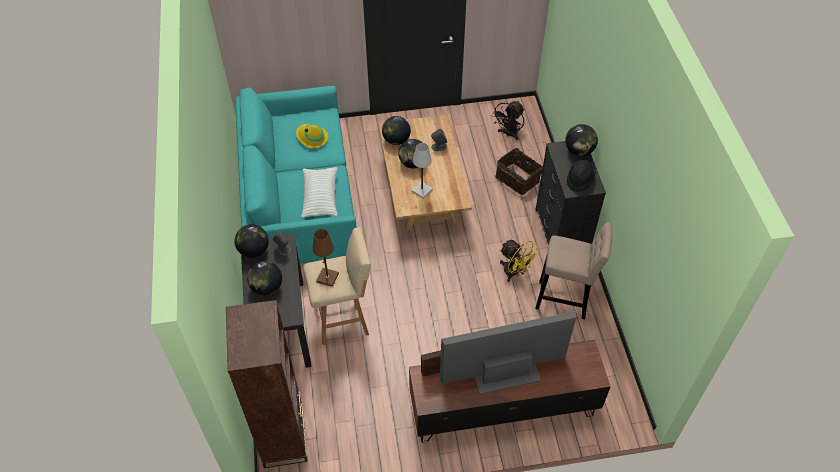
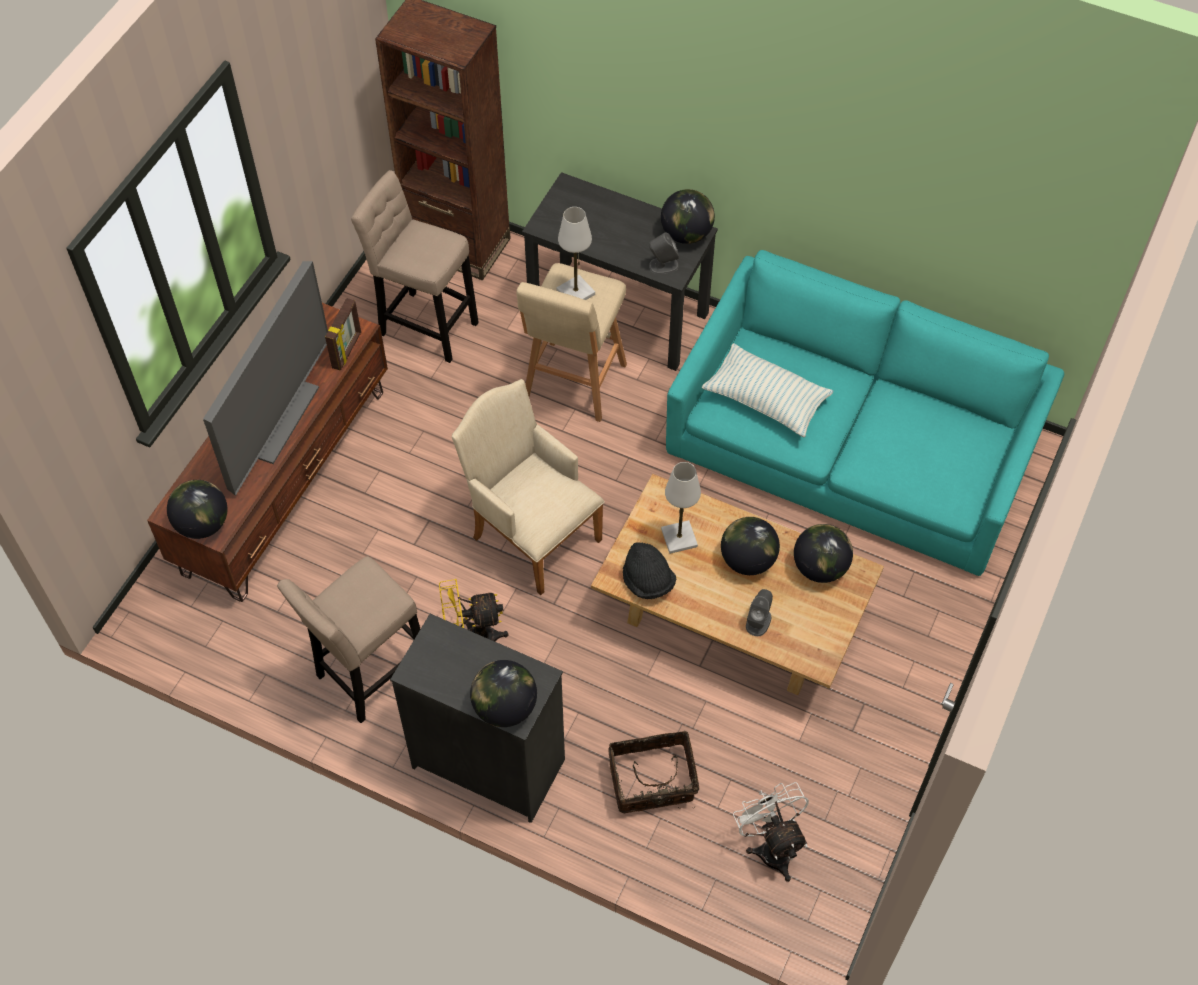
camera: 125 degrees right, 5 degrees up
globe [247,261,282,295] -> globe moved to [167,480,227,539]
yellow hat [296,124,329,148] -> none
brown table lamp [313,229,339,287] -> white table lamp [557,207,595,300]
black fan [492,101,525,140] -> white fan [733,782,809,882]
black hat [567,160,596,192] -> black hat moved to [623,542,676,599]
none -> beige stool [351,170,479,363]
none -> beige armchair [452,379,604,595]

